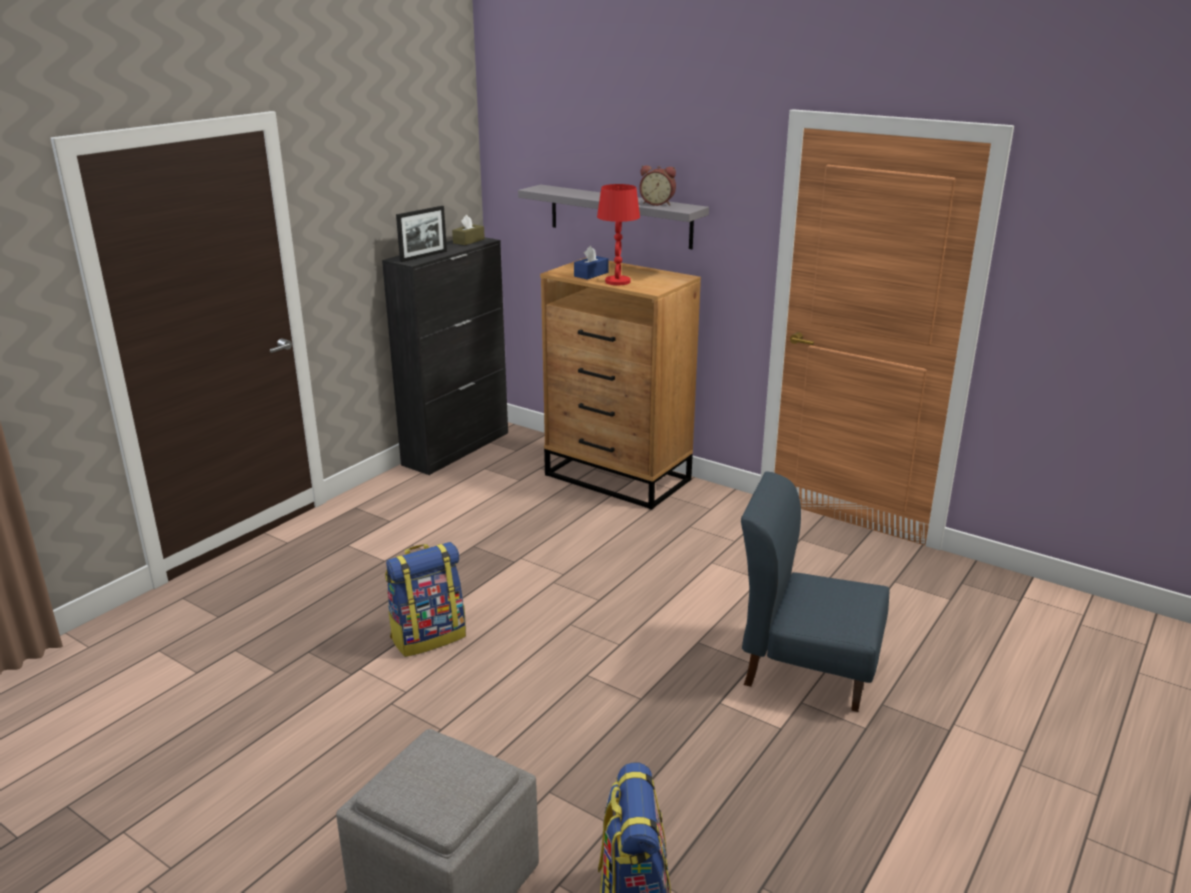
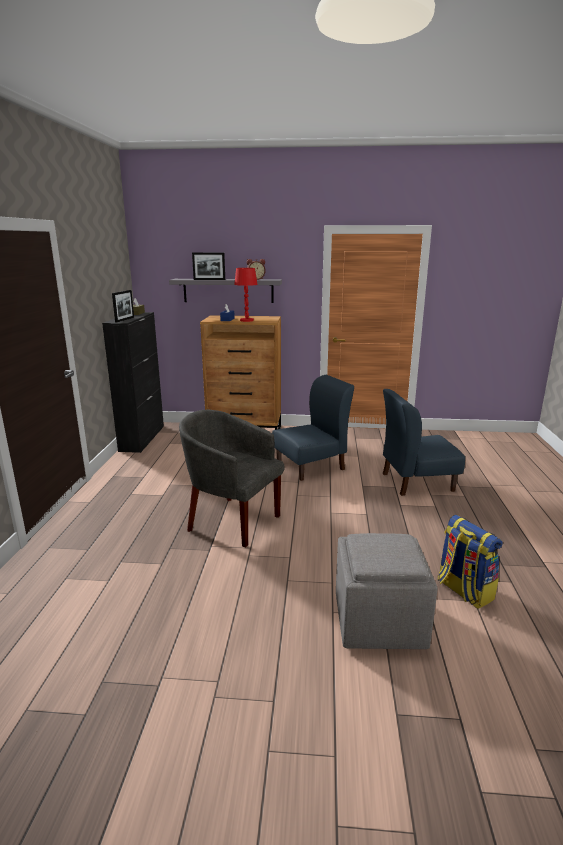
camera: 30 degrees left, 5 degrees down
backpack [385,542,466,657] -> grey armchair [179,409,285,547]
none -> picture frame [192,253,225,280]
none -> blue chair [272,375,354,481]

